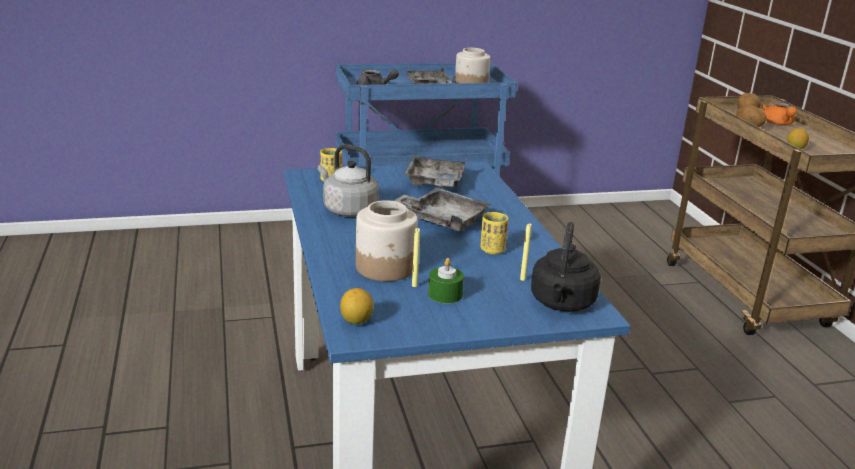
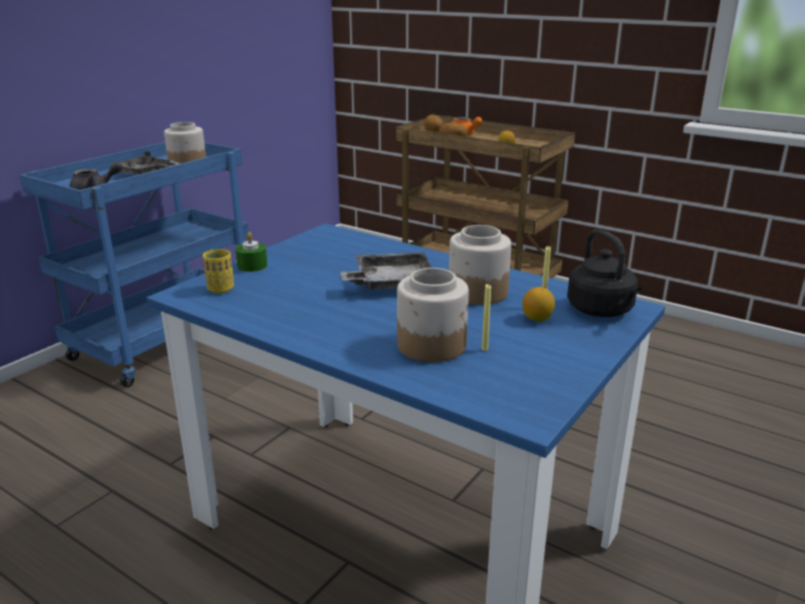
camera: 40 degrees left, 0 degrees up
grey kettle [318,144,379,217] -> none
lemon [340,288,374,325] -> lemon moved to [522,287,555,322]
grey tray [403,156,466,188] -> none
green candle [428,258,464,304] -> green candle moved to [235,232,267,272]
yellow cup [480,212,508,254] -> jar [449,225,511,305]

